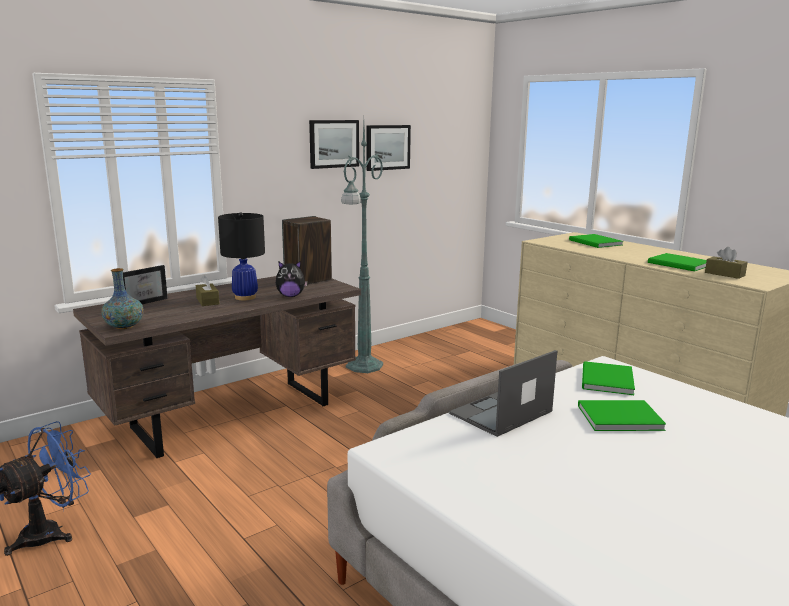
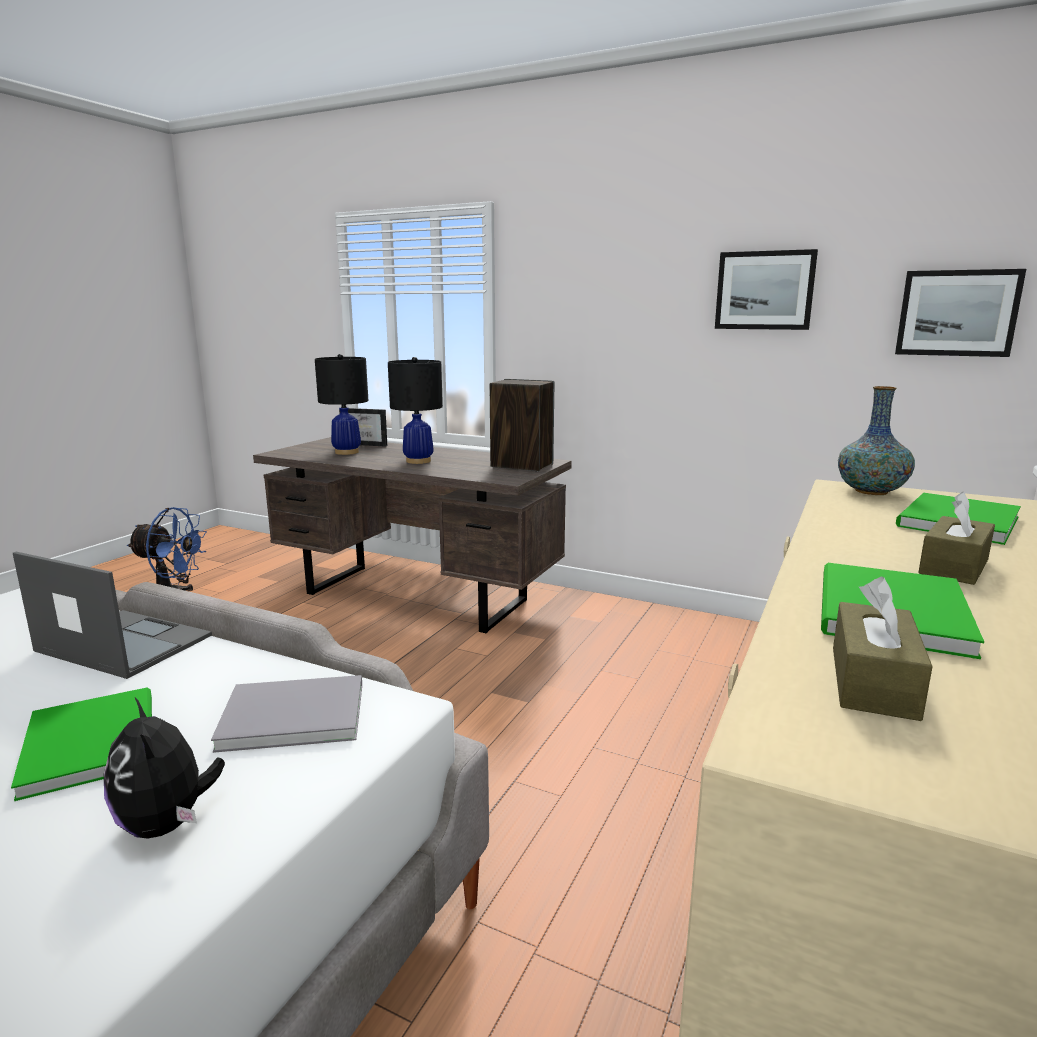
camera: 65 degrees right, 0 degrees up
vase [101,268,144,329] -> vase moved to [838,386,915,495]
brown tissue box [196,275,219,306] -> brown tissue box moved to [918,492,995,585]
plush toy [276,261,308,297] -> plush toy moved to [104,698,225,839]
picture [309,120,359,169] -> picture moved to [895,269,1026,357]
green floor lamp [341,123,383,373] -> none
green book [582,361,635,395] -> grey book [211,675,362,753]
none -> black table lamp [315,354,368,455]

